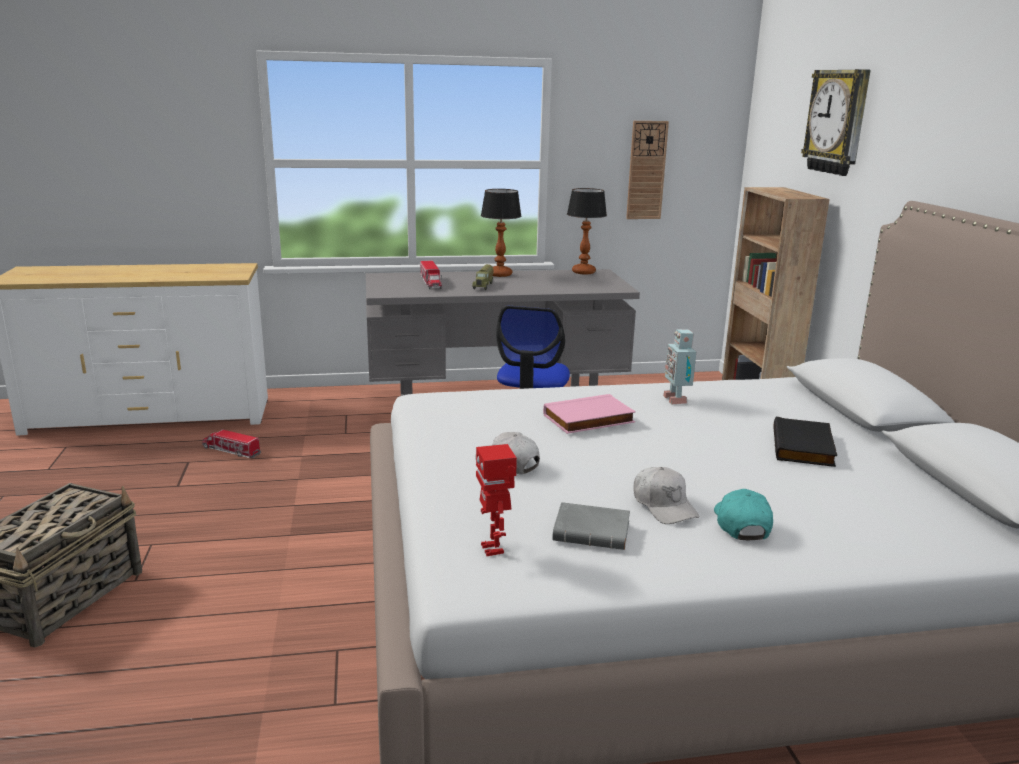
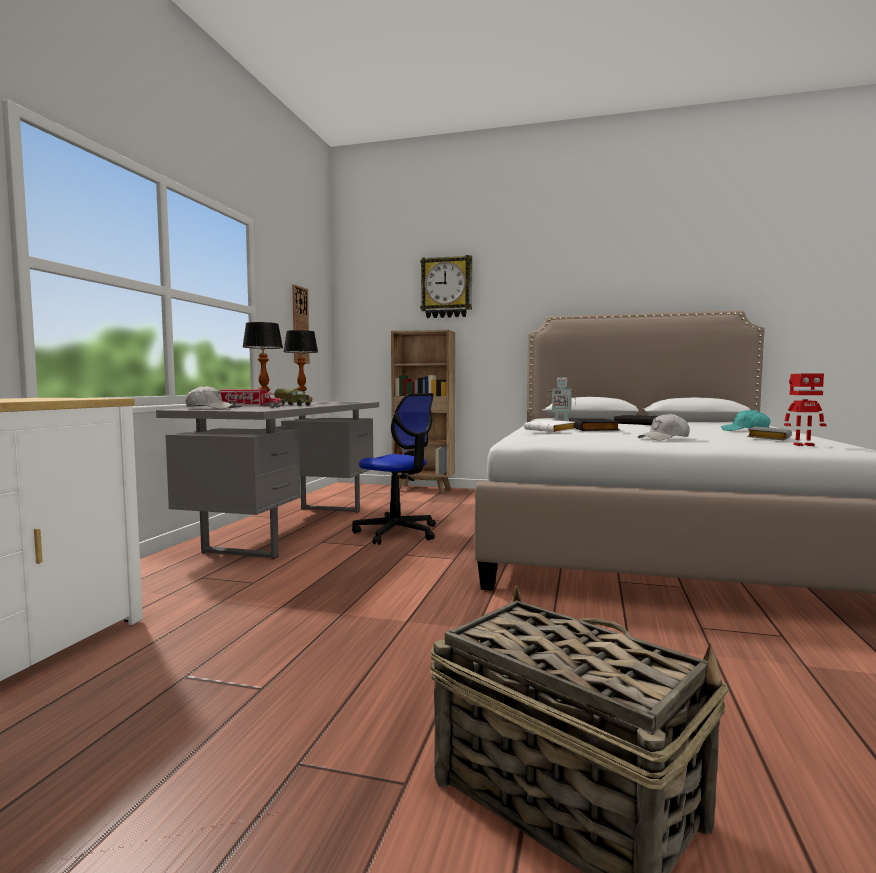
camera: 65 degrees left, 15 degrees down
toy truck [202,429,261,458] -> none
pink book [543,394,636,434] -> black book [569,418,620,431]
white cap [633,467,700,524] -> white cap moved to [185,386,235,409]
none -> white book [524,420,575,432]

